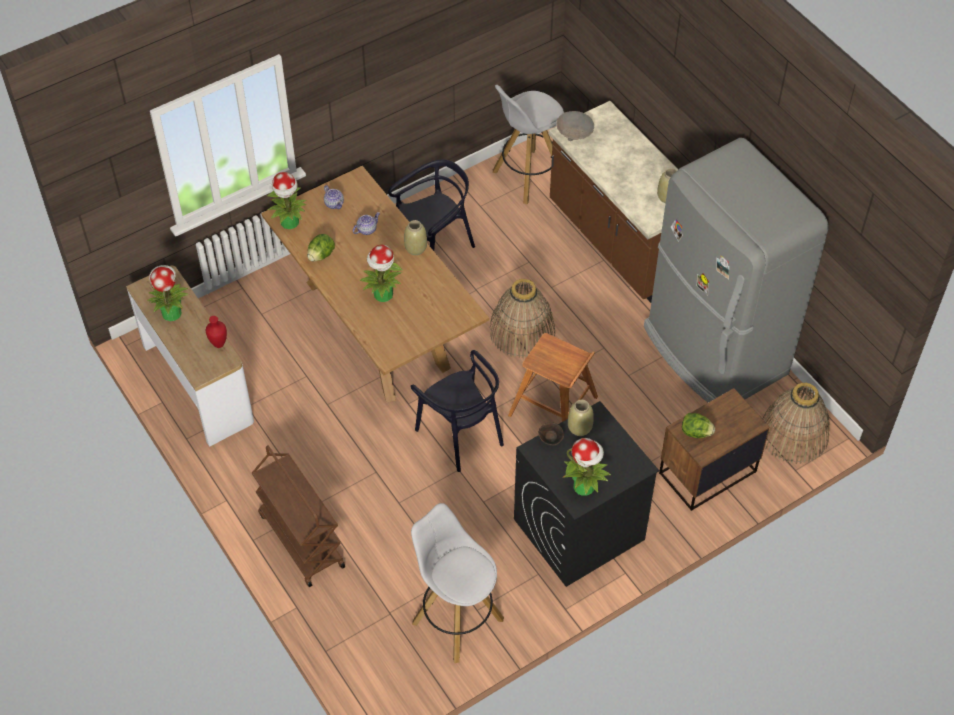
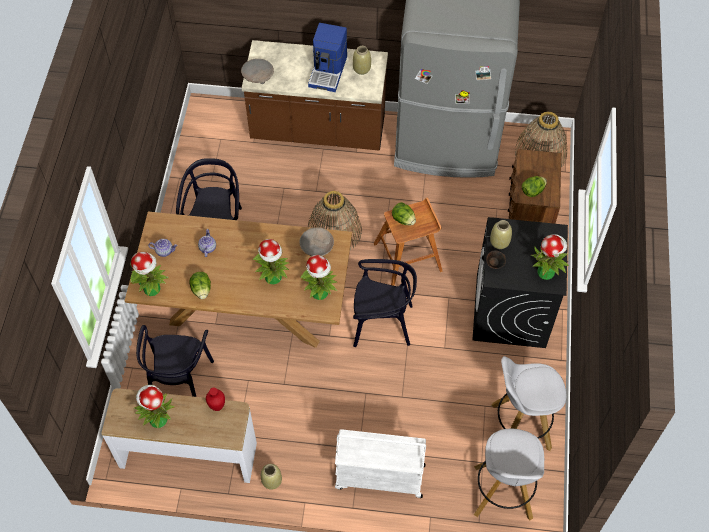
camera: 50 degrees left, 5 degrees up
brown cart [252,446,345,587] -> white cart [335,429,426,498]
beige vase [404,220,427,255] -> beige vase moved to [261,464,282,490]
white stool [493,85,564,204] -> white stool moved to [474,429,544,520]
none -> black chair [136,325,214,397]
none -> beige bowl [299,228,334,256]
none -> potted plant [300,255,338,300]
none -> coffee machine [308,23,347,92]
none -> lettuce [392,202,416,226]

